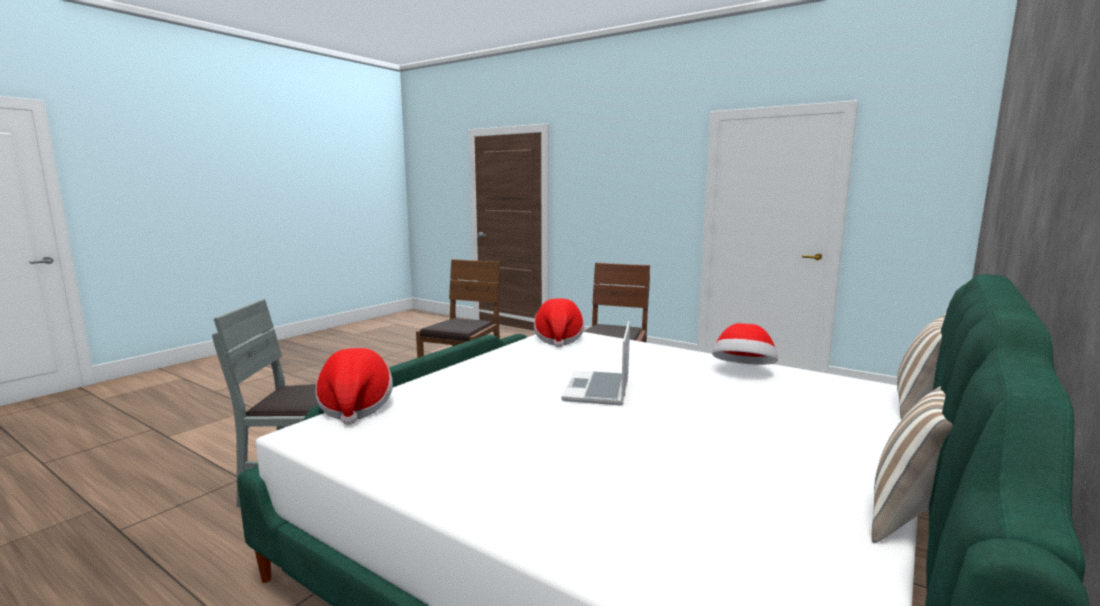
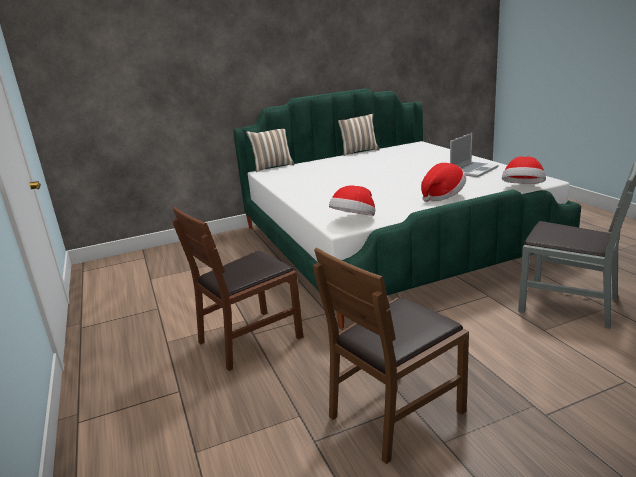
camera: 145 degrees left, 10 degrees up
laptop [561,321,630,406] -> laptop moved to [450,133,498,177]
hat [712,323,778,365] -> hat moved to [421,163,466,202]

